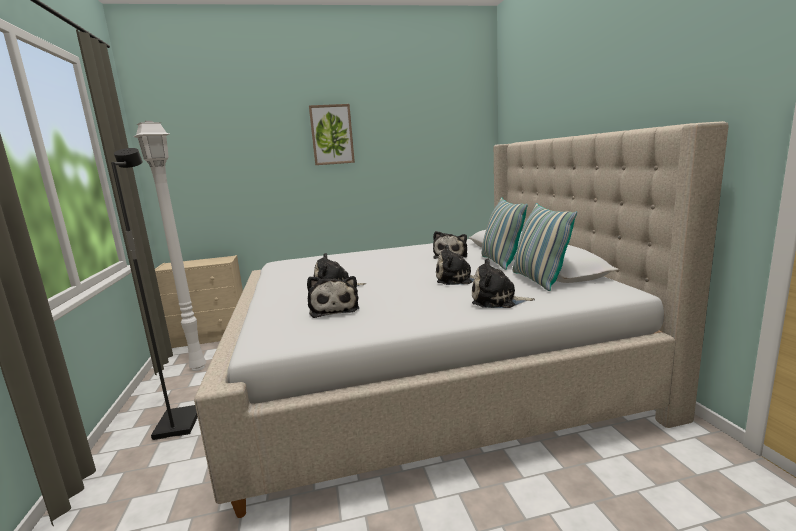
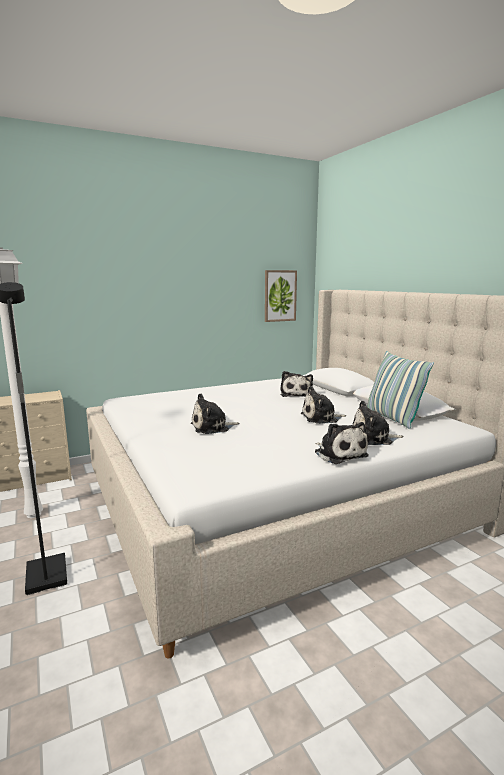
camera: 15 degrees left, 0 degrees up
plush toy [307,276,359,318] -> plush toy moved to [315,422,369,464]
picture [309,104,355,165] -> picture moved to [265,270,297,322]
pillow [482,197,528,270] -> none

